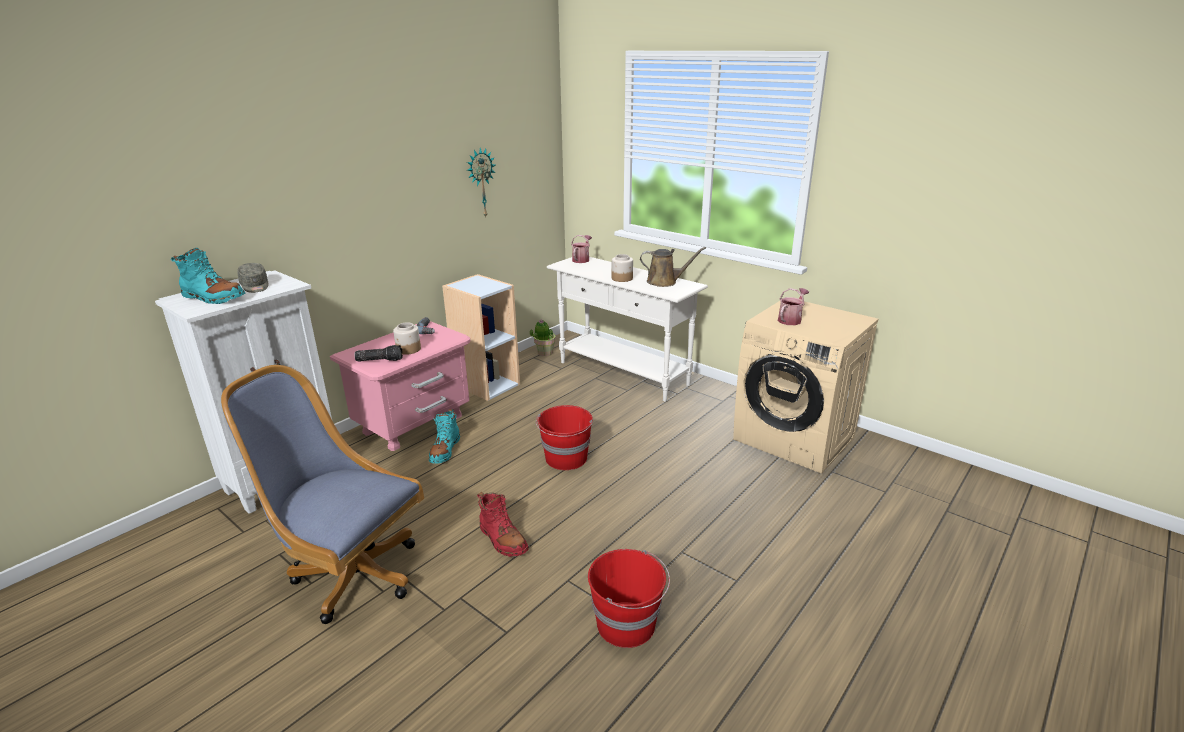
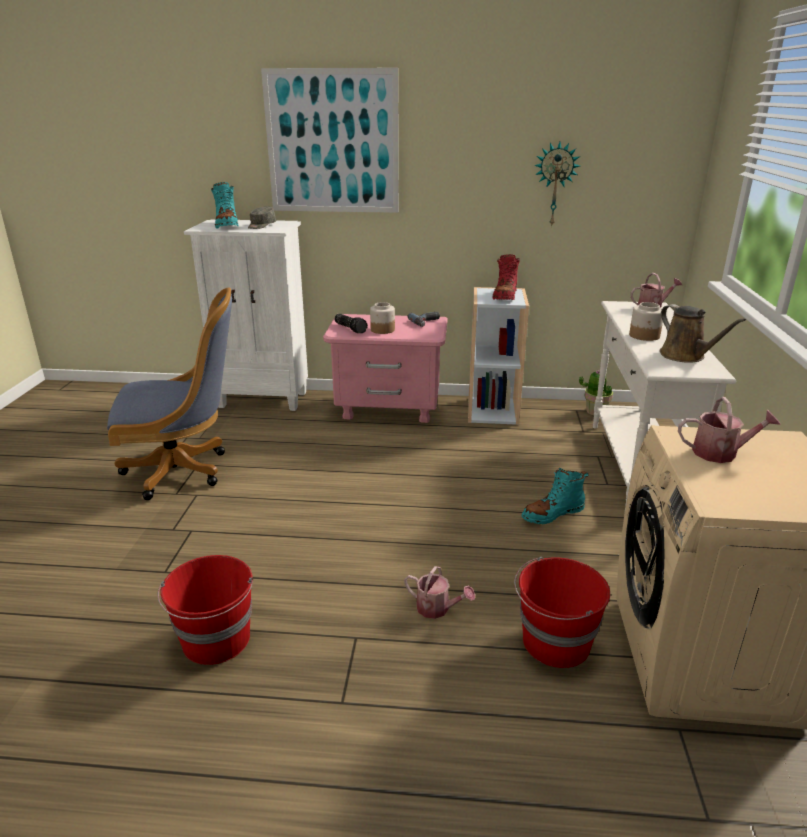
camera: 55 degrees right, 0 degrees up
blue office chair [221,365,424,624] -> blue office chair turned 90 degrees clockwise [107,288,232,500]
turquoise boot [429,409,460,464] -> turquoise boot moved to [522,468,589,524]
red boot [477,492,528,557] -> red boot moved to [493,254,520,300]
red bucket [536,405,593,470] -> red bucket moved to [514,557,610,668]
none -> picture [261,68,399,213]
none -> watering can [404,566,475,619]

